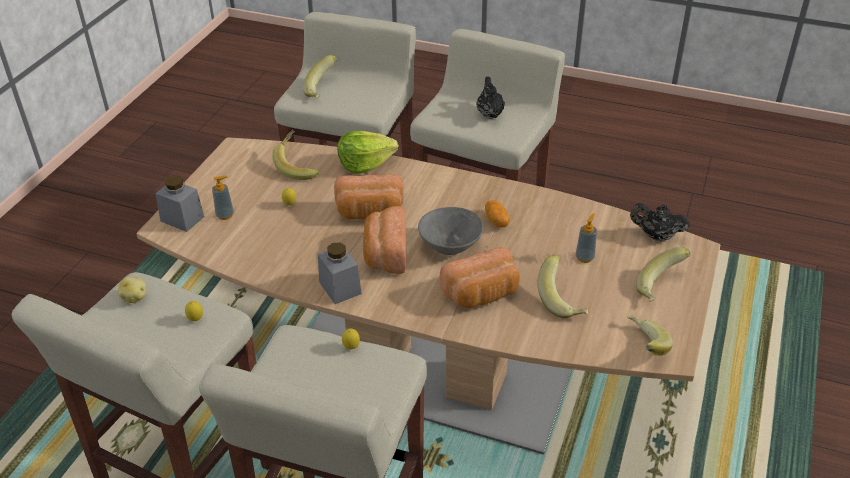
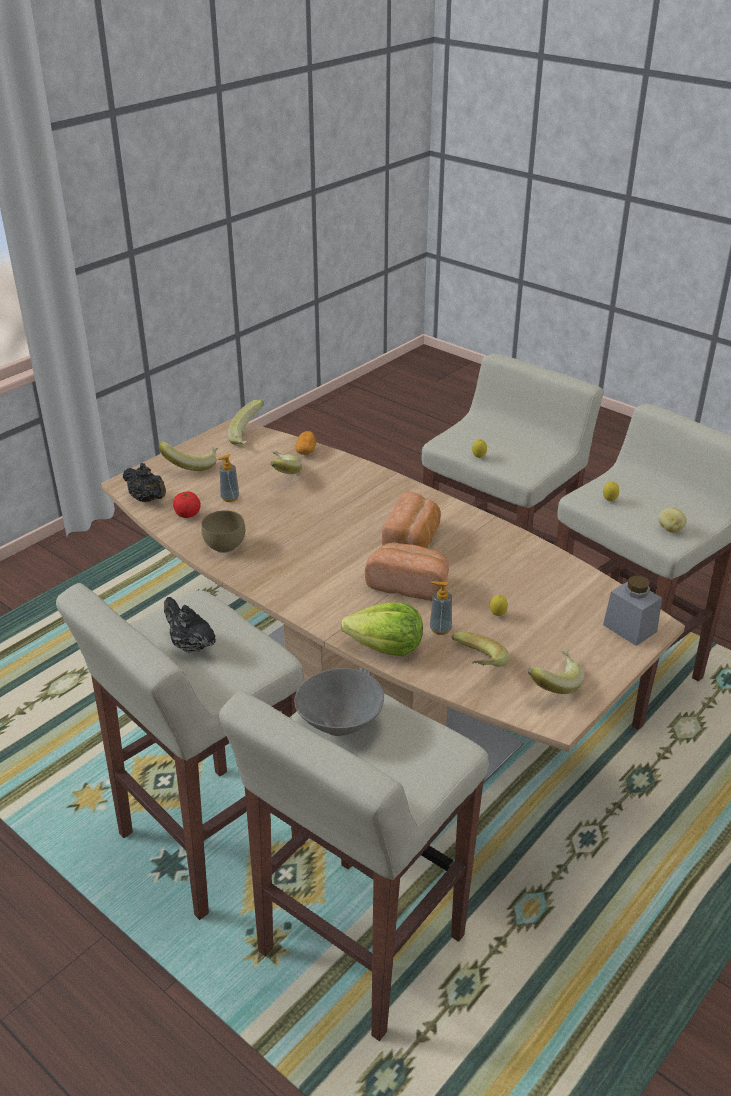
camera: 160 degrees left, 5 degrees down
soap dispenser [212,176,234,220] -> soap dispenser moved to [430,581,452,635]
banana [303,55,337,98] -> banana moved to [528,650,584,694]
grey jar [318,242,362,304] -> none
grey bowl [418,207,484,255] -> grey bowl moved to [294,668,384,736]
bread [440,247,520,308] -> none
black teapot [476,76,505,119] -> black teapot turned 120 degrees clockwise [164,597,216,653]
potato [485,200,510,228] -> potato moved to [295,431,316,455]
none -> tomato [173,491,201,518]
none -> brown bowl [201,510,245,553]

